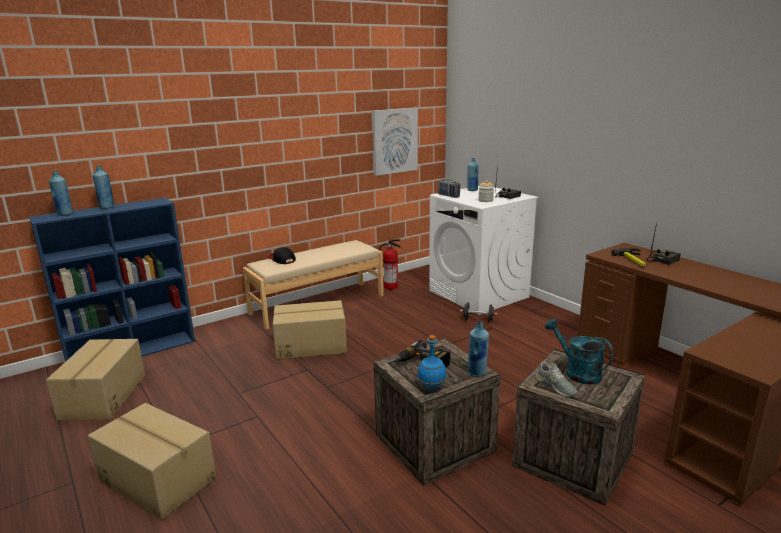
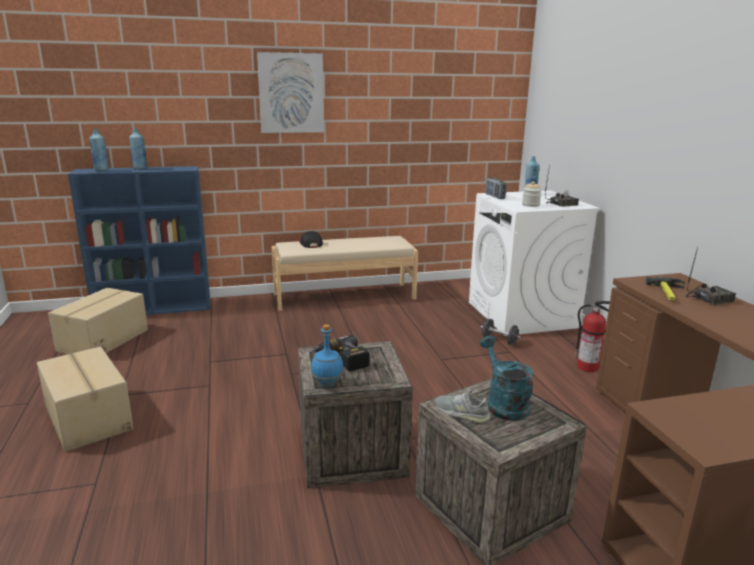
camera: 20 degrees right, 0 degrees up
cardboard box [273,300,347,360] -> none
picture [372,108,418,176] -> picture moved to [257,52,324,133]
fire extinguisher [379,239,401,290] -> fire extinguisher moved to [575,301,610,372]
blue bottle [468,322,489,377] -> none
grey shoe [536,362,577,397] -> grey shoe turned 135 degrees clockwise [435,389,491,423]

